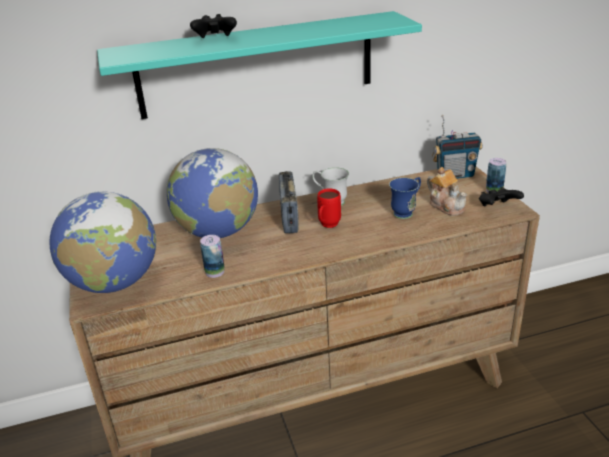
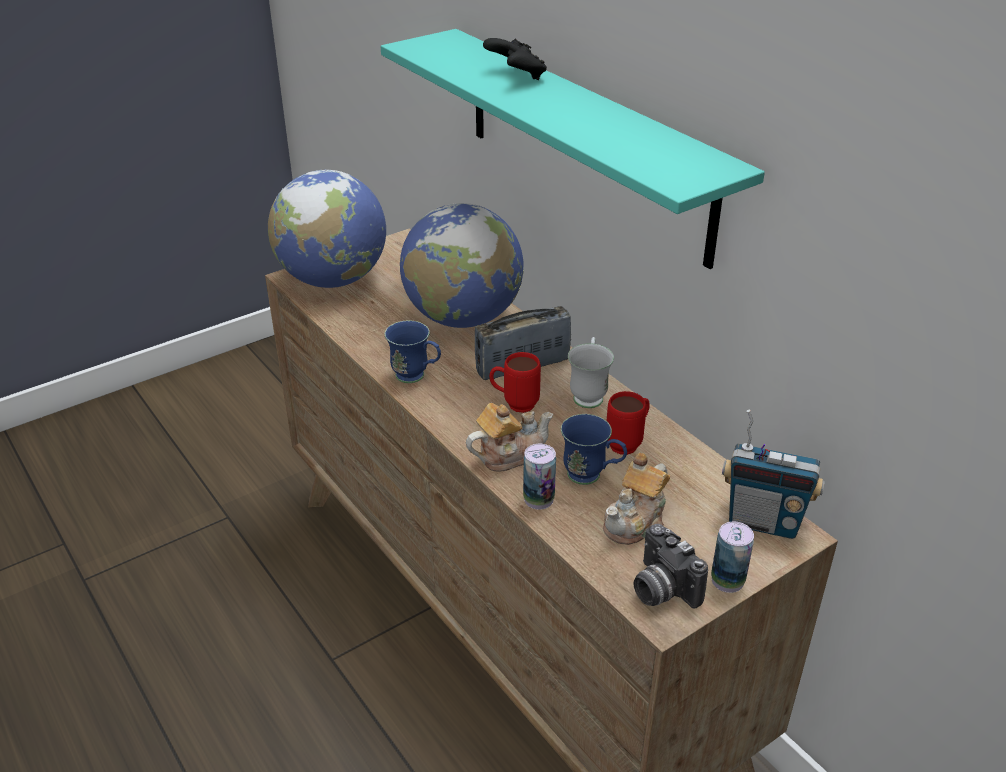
camera: 70 degrees right, 5 degrees up
can [200,235,225,278] -> can moved to [523,444,556,510]
radio [432,115,483,179] -> radio turned 45 degrees counterclockwise [722,410,825,539]
black game controller [479,187,524,206] -> camera [634,524,708,608]
none -> blue mug [385,321,441,383]
none -> teapot [466,403,553,472]
none -> red mug [607,391,650,455]

